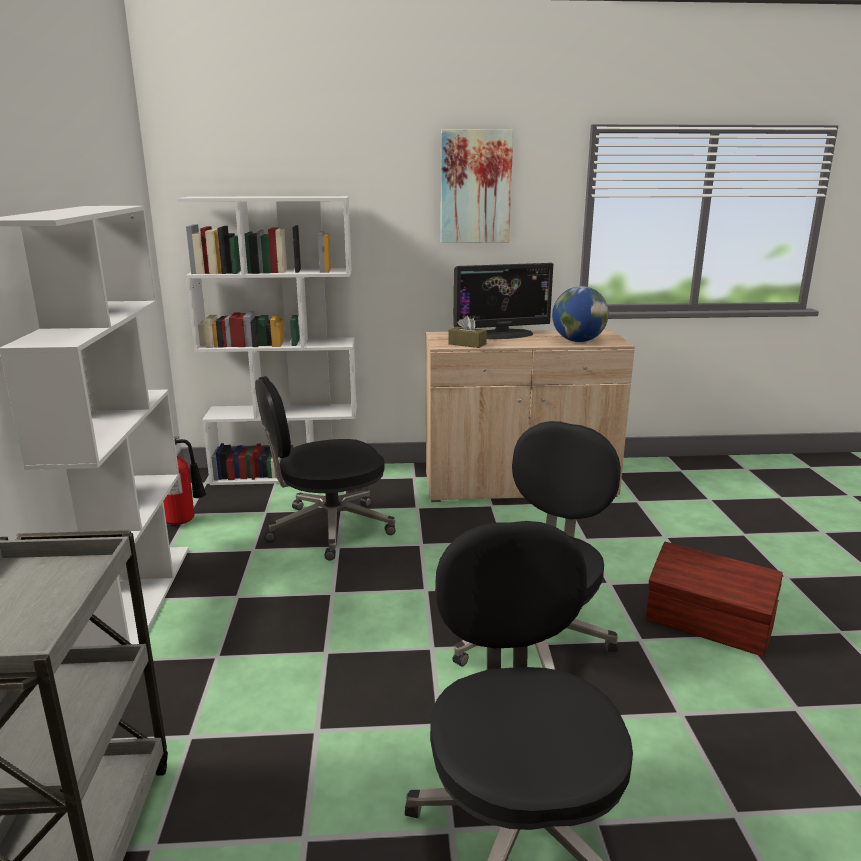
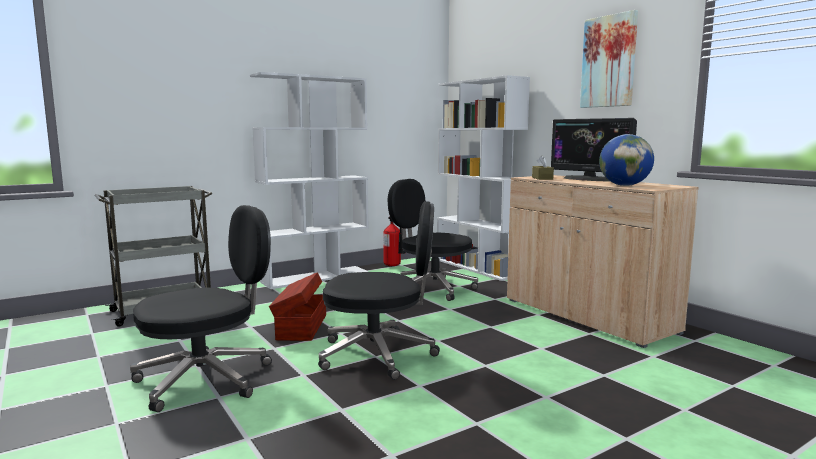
camera: 60 degrees right, 10 degrees down
brown storage box [646,542,783,657] -> brown storage box moved to [269,272,326,341]

